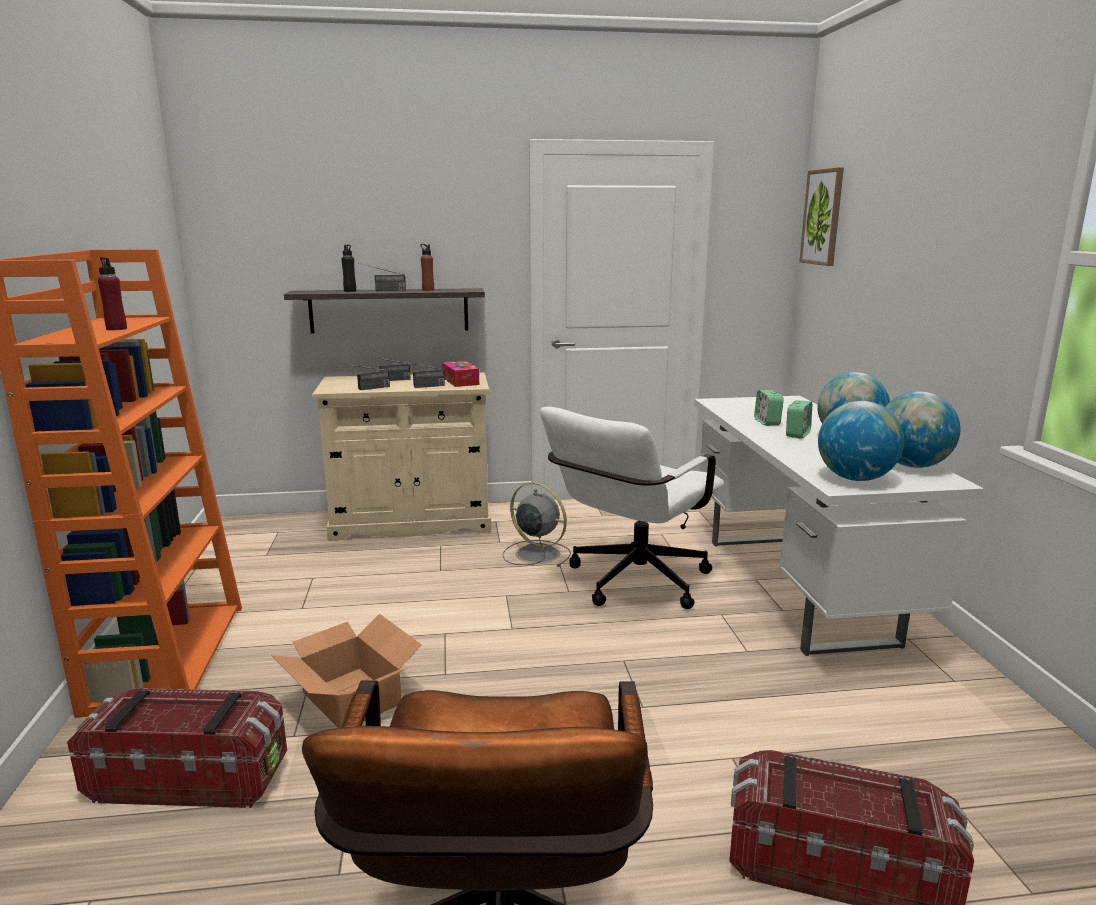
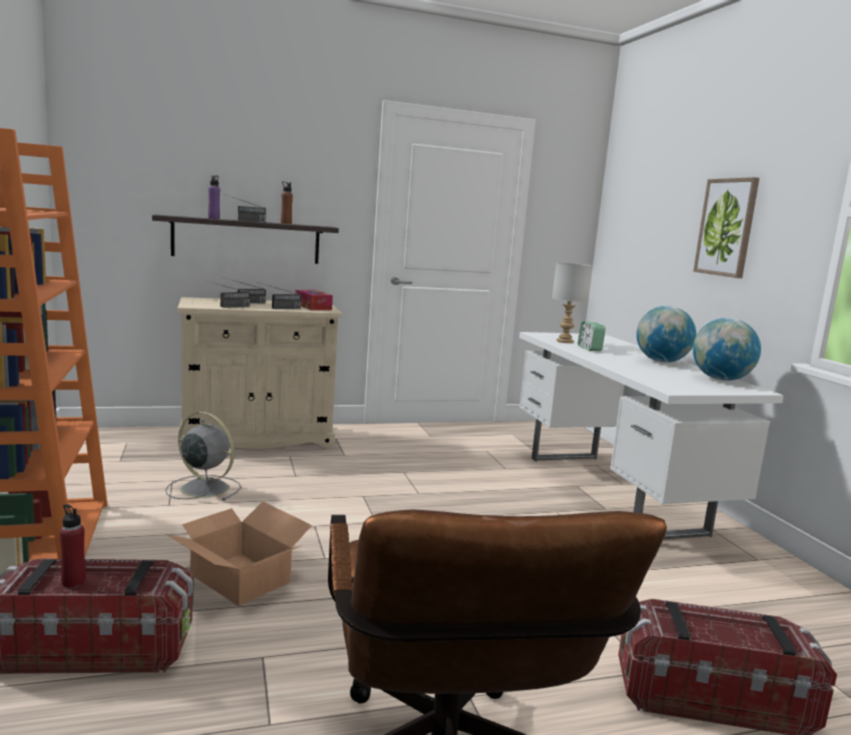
camera: 10 degrees left, 5 degrees down
red bottle [98,257,127,330] -> red bottle moved to [60,504,86,588]
black bottle [341,245,356,292] -> purple bottle [208,175,220,219]
grey fan [503,482,571,567] -> grey fan moved to [165,412,241,501]
white office chair [540,407,724,609] -> none
alarm clock [786,400,812,438] -> none
picture [799,167,844,266] -> picture moved to [693,177,759,278]
globe [818,401,904,481] -> none
none -> grey table lamp [552,262,593,343]

